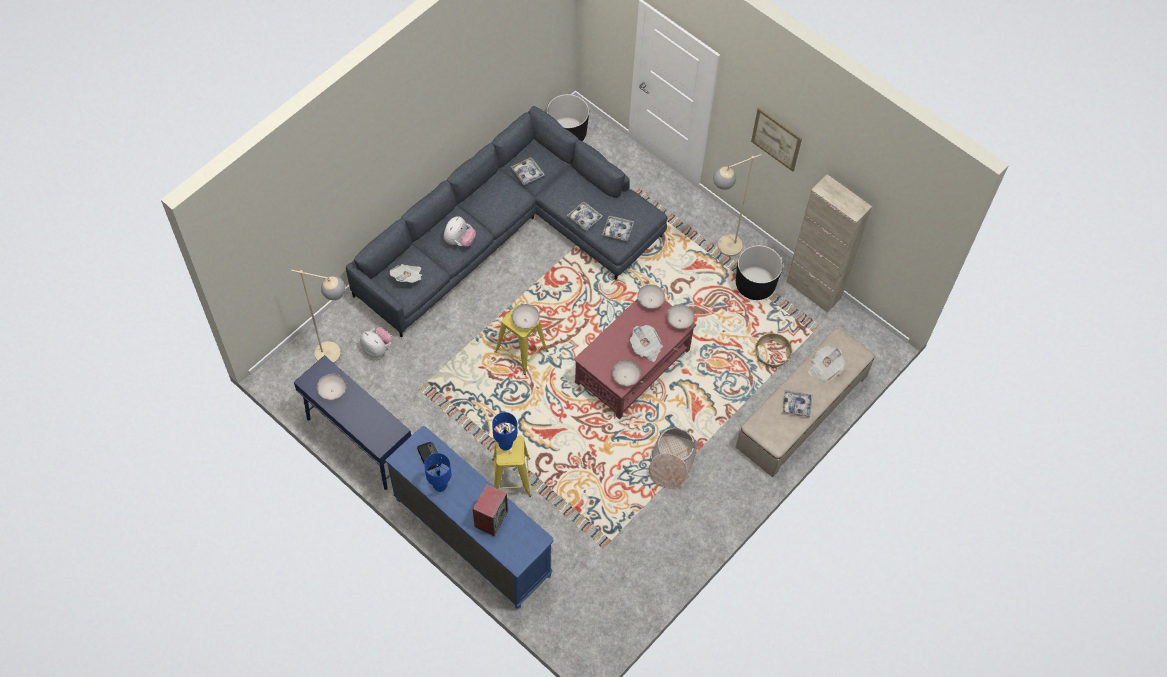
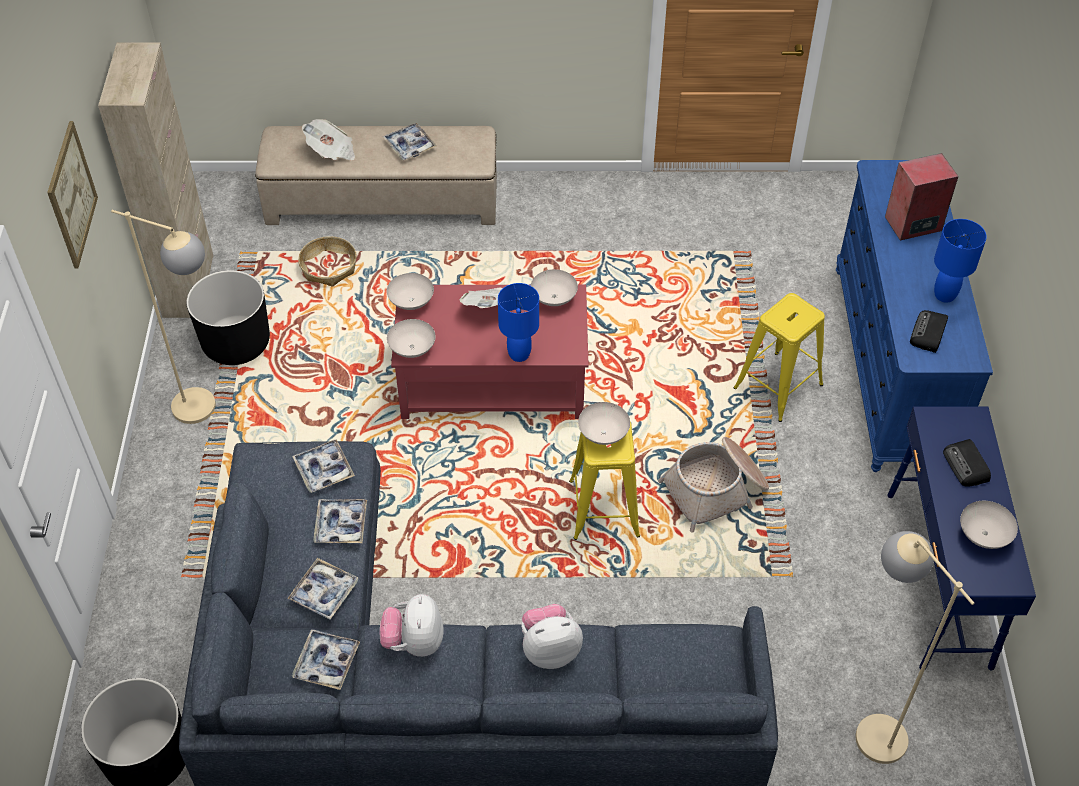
camera: 130 degrees left, 10 degrees down
plush toy [360,327,393,358] -> plush toy moved to [380,594,444,657]
newspaper [390,264,422,283] -> none
blue table lamp [492,412,517,451] -> blue table lamp moved to [498,283,539,362]
basket [649,428,699,489] -> basket moved to [658,437,769,533]
none -> tray [287,558,359,620]
none -> radio [943,439,991,487]

